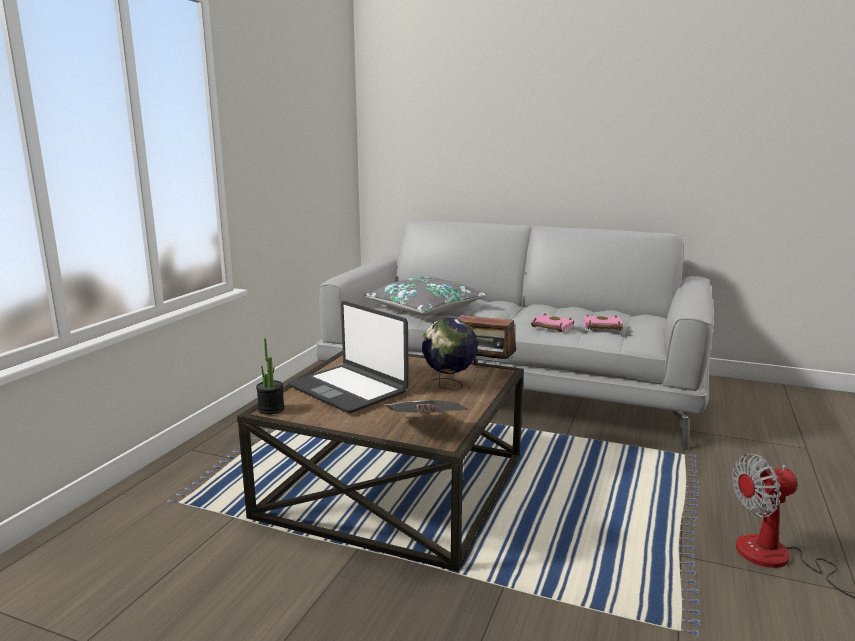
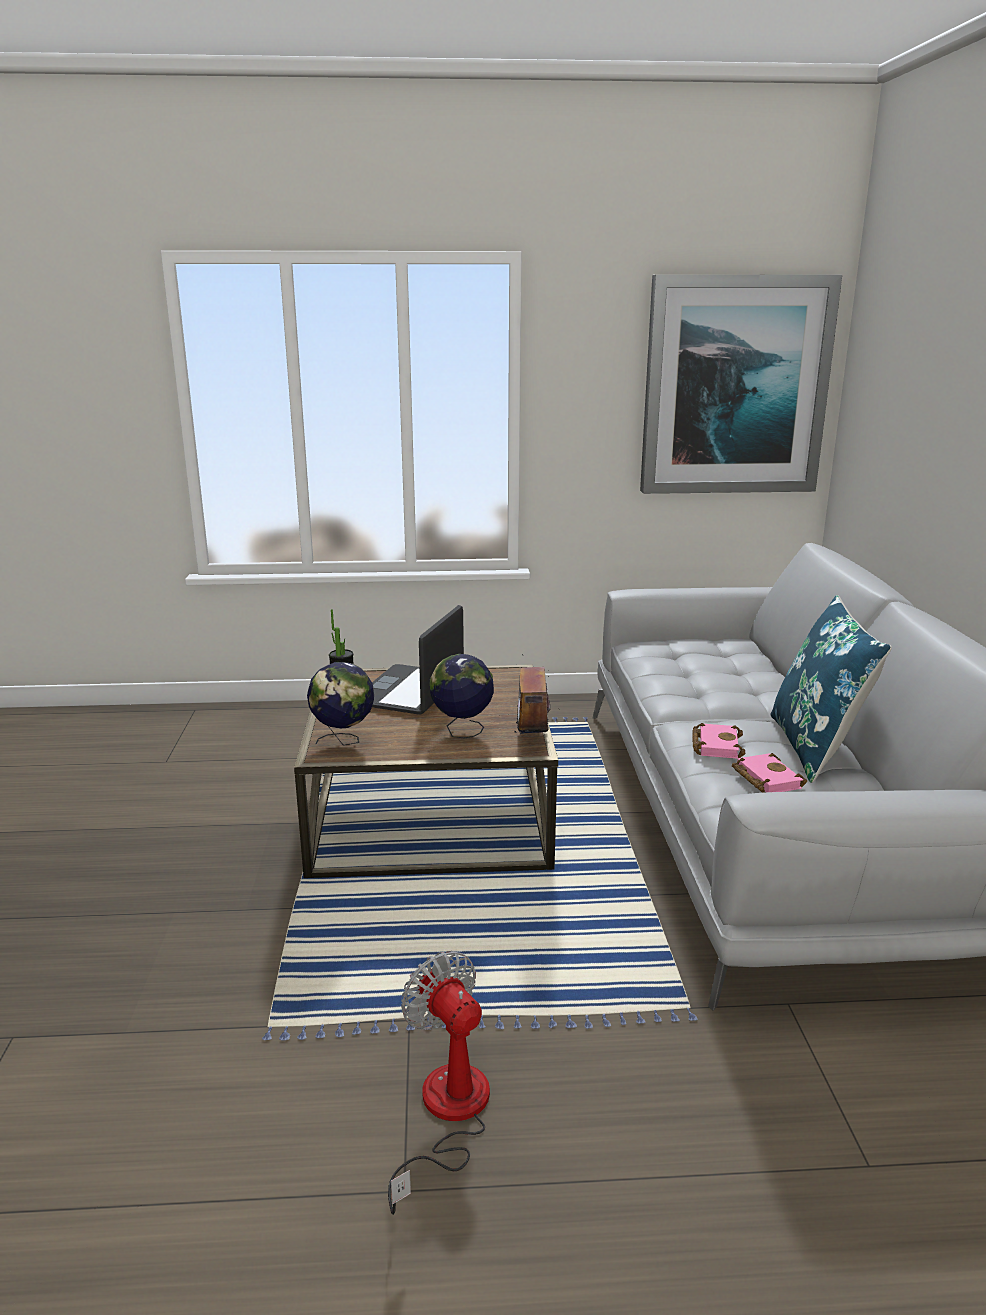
camera: 65 degrees right, 5 degrees up
grey pillow [364,276,487,316] -> none
newspaper [381,400,467,416] -> globe [307,662,374,746]
none -> picture [640,275,842,494]
none -> blue pillow [770,595,892,783]

